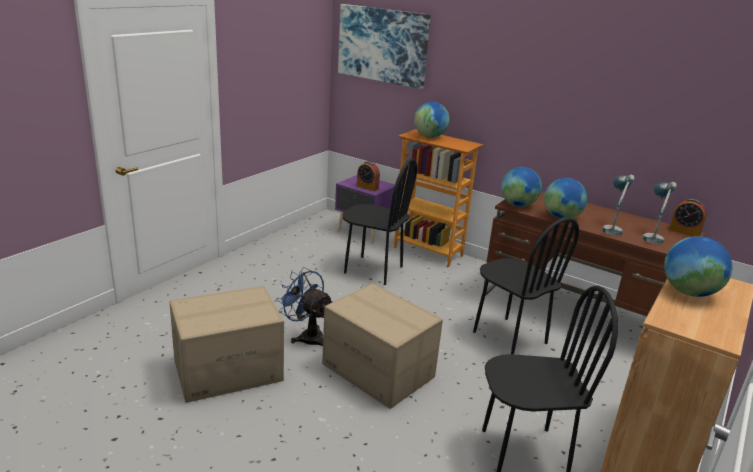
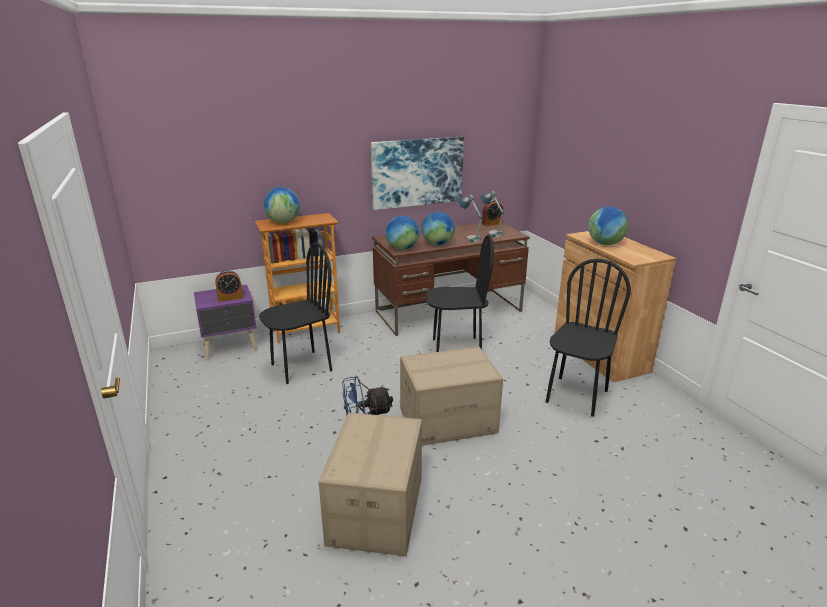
camera: 55 degrees left, 0 degrees up
picture [338,4,431,89] -> picture moved to [371,137,464,210]

